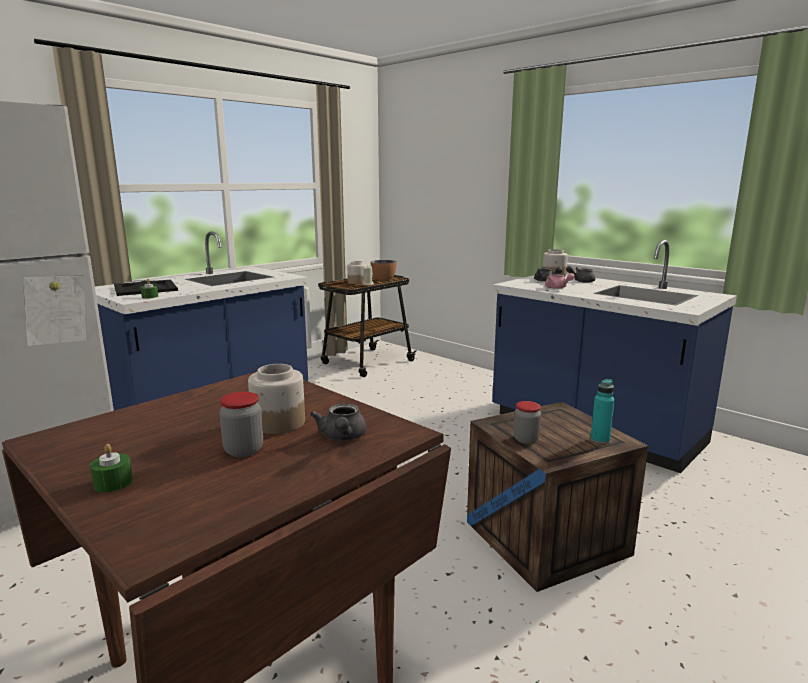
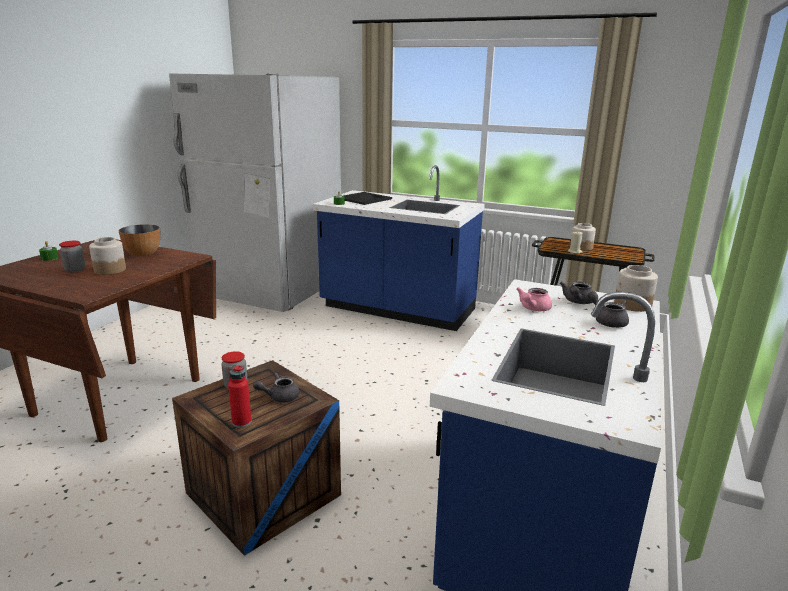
camera: 70 degrees right, 5 degrees up
grey teapot [310,403,367,441] -> grey teapot moved to [253,373,300,403]
bowl [371,260,397,281] -> bowl moved to [118,224,160,257]
turquoise bottle [590,379,615,444] -> red bottle [228,365,251,428]

